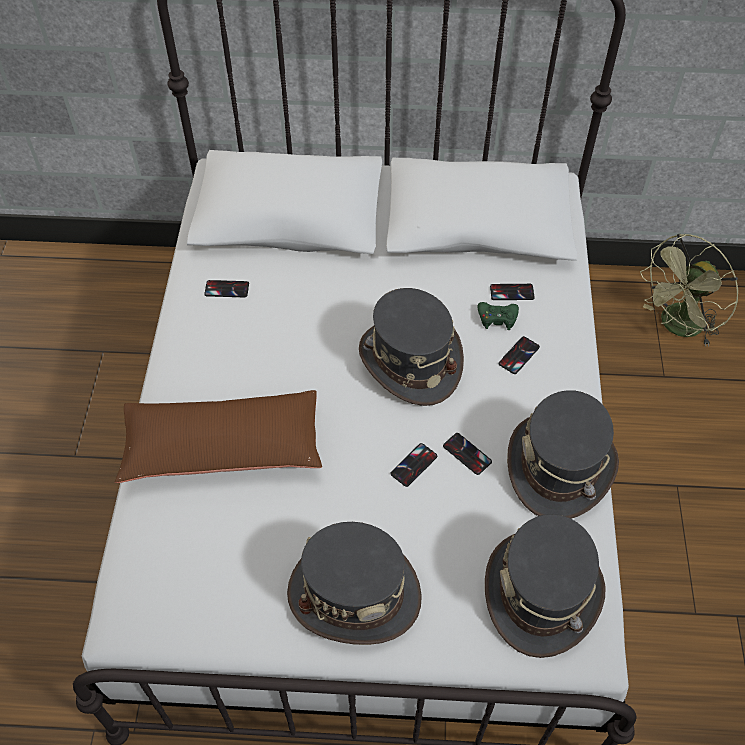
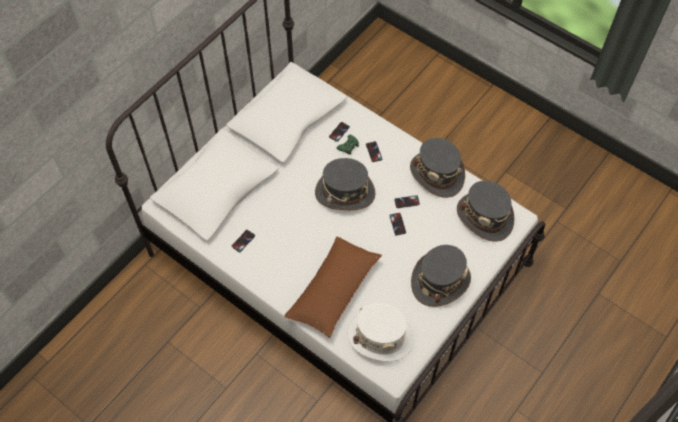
camera: 55 degrees left, 5 degrees up
green fan [640,234,738,347] -> none
none -> white hat [348,302,413,362]

